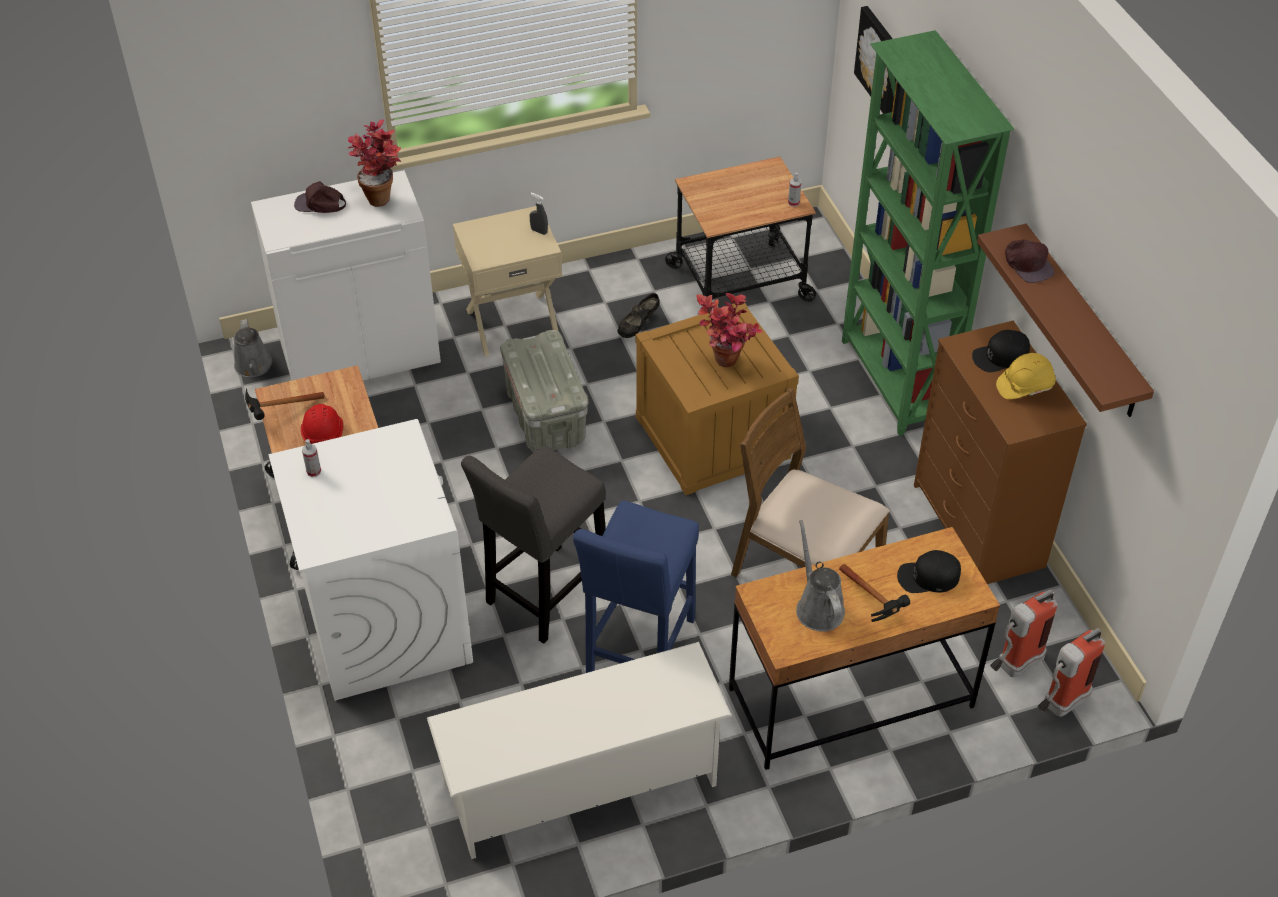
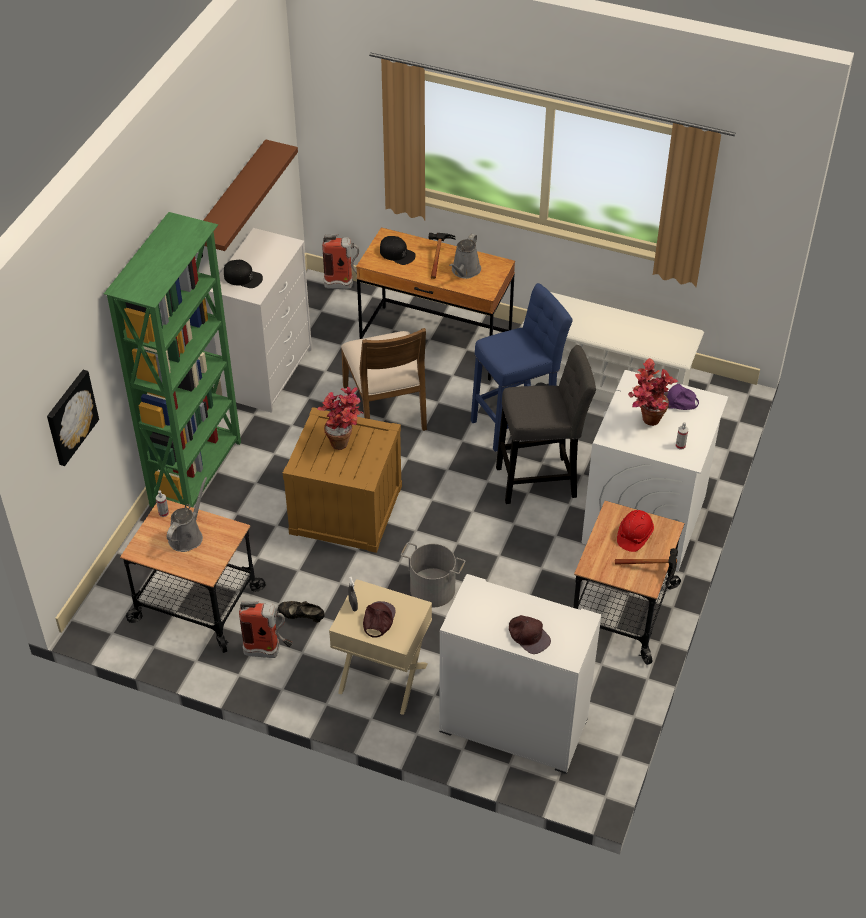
camera: 140 degrees left, 0 degrees up
grey watering can [234,319,272,377] -> grey watering can moved to [166,477,207,552]
potted plant [347,120,401,207] -> potted plant moved to [628,358,678,426]
grey storage box [500,330,588,453] -> grey bucket [401,542,465,608]
black shoe [618,293,659,338] -> black shoe turned 150 degrees counterclockwise [278,601,325,622]
brown dresser [914,321,1087,584] -> white dresser [209,228,312,413]
fire extinguisher [990,590,1057,677] -> fire extinguisher moved to [239,601,293,658]
yellow hard hat [996,353,1056,399] -> none
brown cap [1005,239,1055,283] -> brown cap moved to [363,601,396,638]
none -> purple cap [664,384,699,410]

